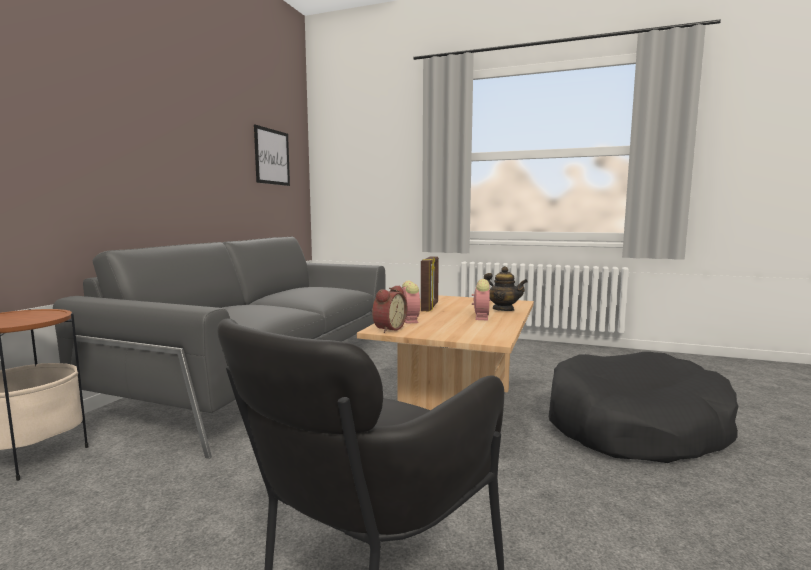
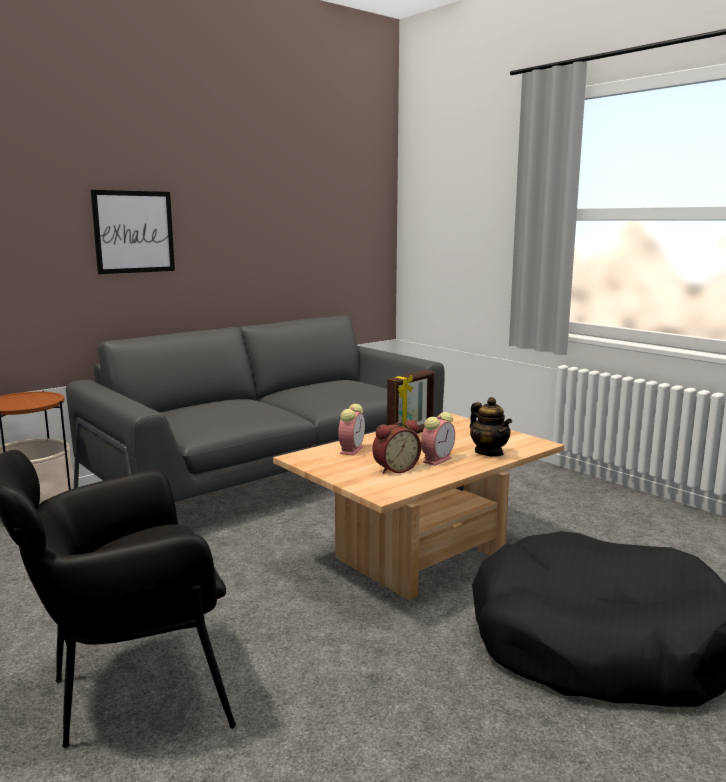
camera: 30 degrees right, 5 degrees up
picture [254,125,290,186] -> picture moved to [91,190,175,274]
alarm clock [372,285,407,333] -> alarm clock moved to [372,420,421,474]

